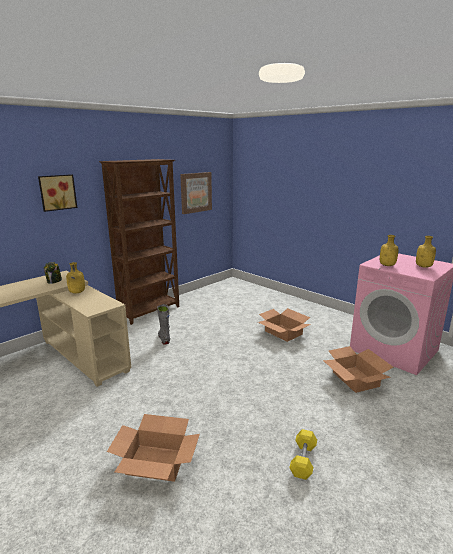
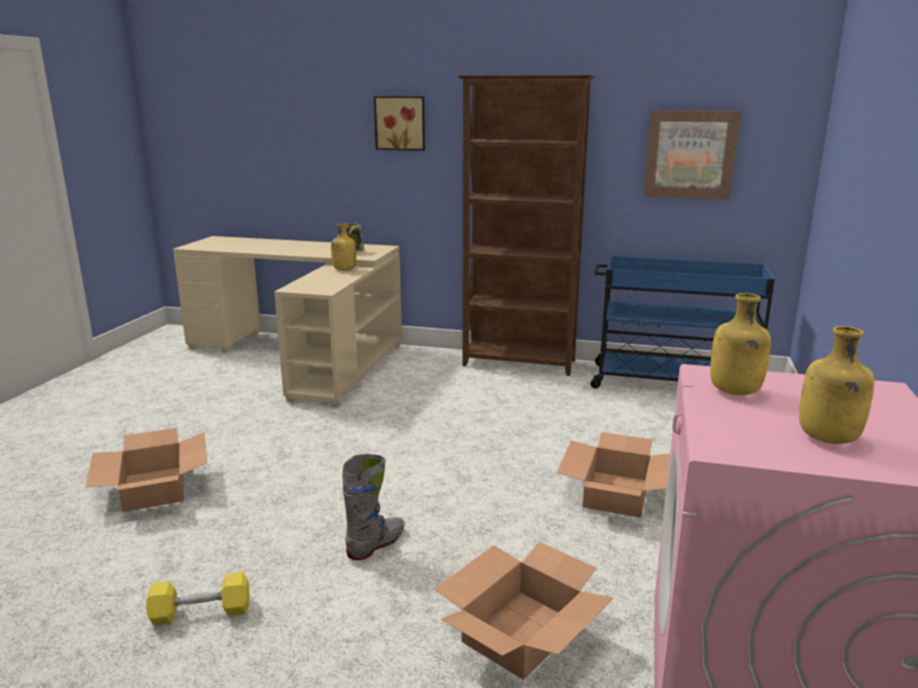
camera: 60 degrees right, 0 degrees up
grey boot [157,304,170,345] -> grey boot moved to [343,454,405,560]
none -> blue cart [590,256,775,389]

